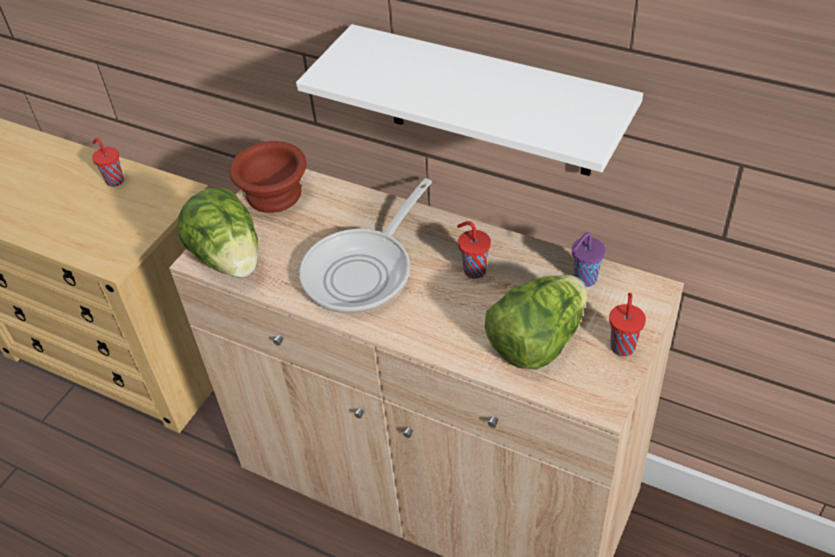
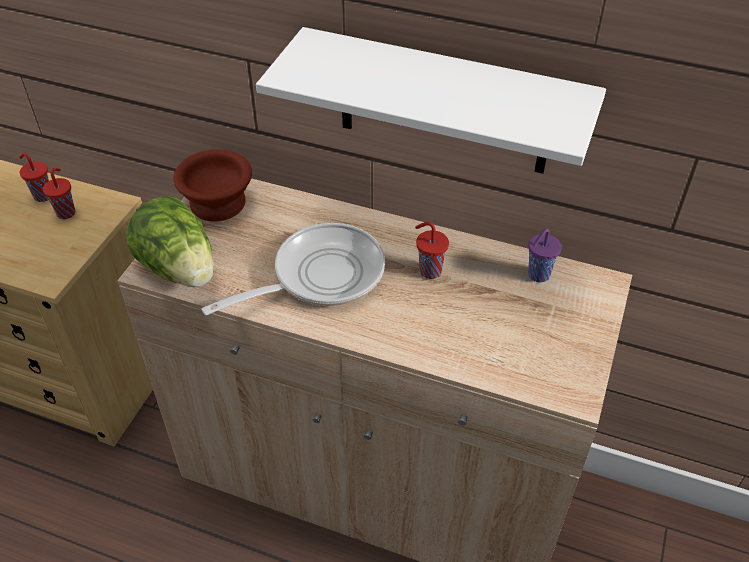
camera: 10 degrees left, 0 degrees up
frying pan [299,178,432,314] -> frying pan turned 150 degrees counterclockwise [201,223,385,315]
lettuce [485,275,588,369] -> none
red cup [609,293,646,356] -> red cup moved to [43,168,75,219]

